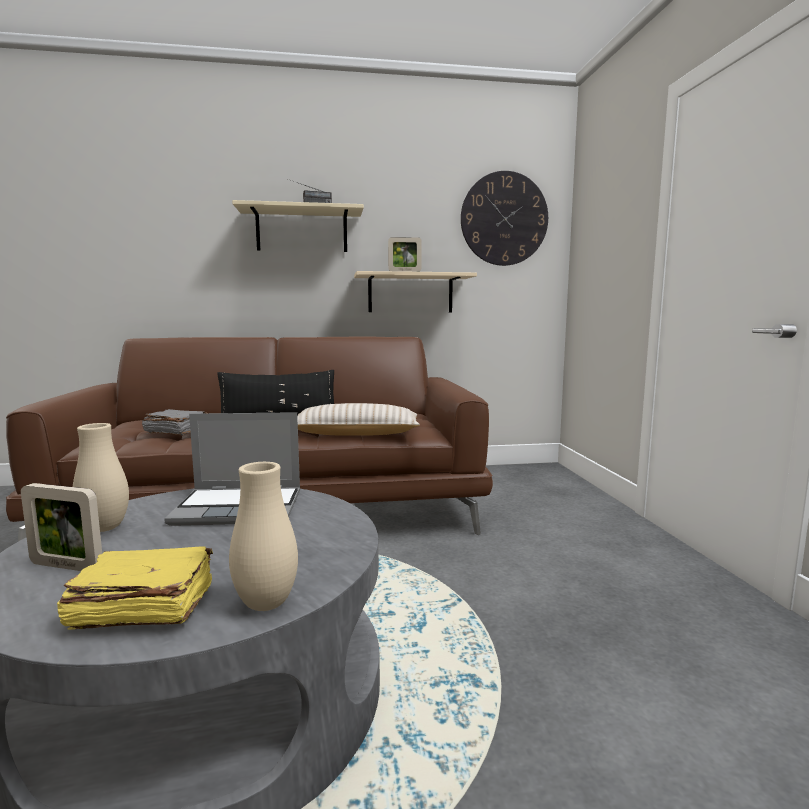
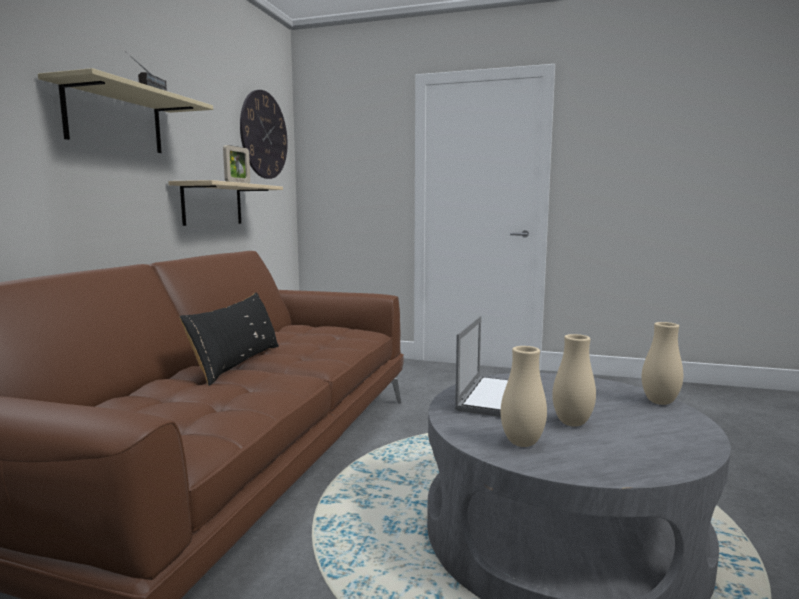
camera: 65 degrees left, 0 degrees up
picture frame [21,483,102,571] -> none
yellow book [57,546,213,630] -> none
grey book [142,409,206,435] -> none
beige pillow [297,403,420,436] -> none
none -> beige vase [552,334,596,427]

